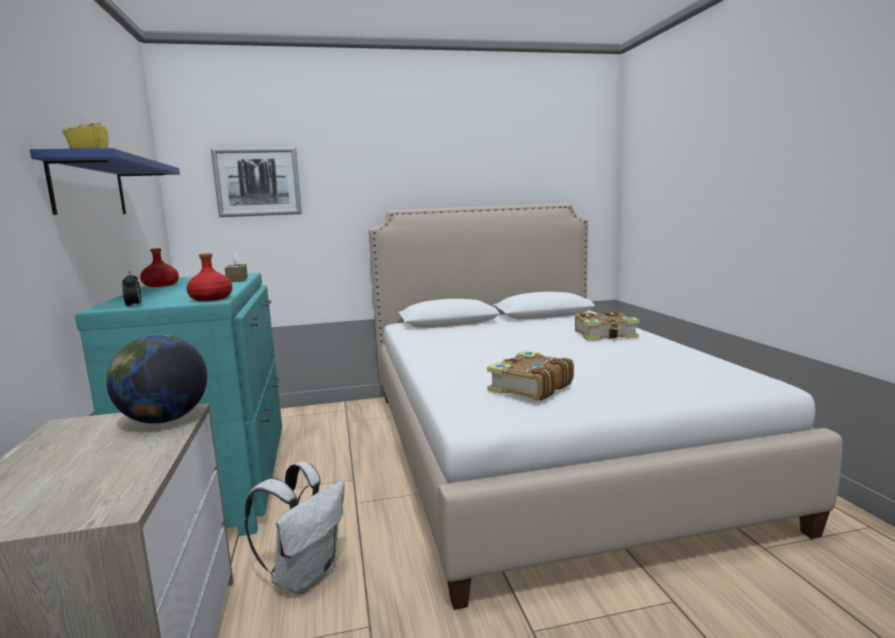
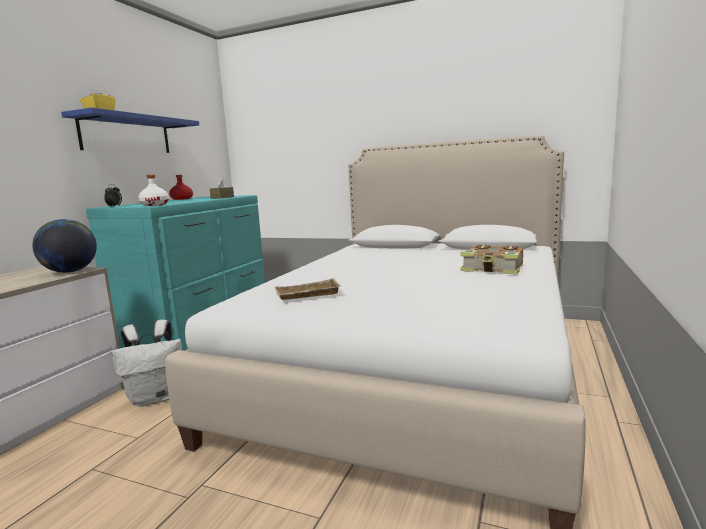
camera: 35 degrees right, 0 degrees up
red bottle [186,253,232,301] -> white bottle [139,174,169,206]
picture [211,147,302,217] -> none
book [487,350,574,401] -> beige tray [275,278,340,300]

